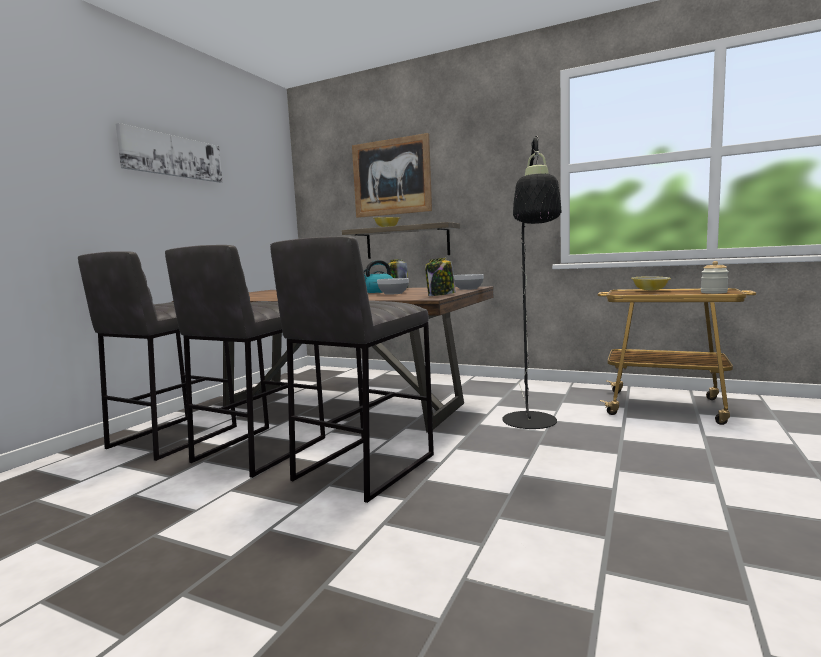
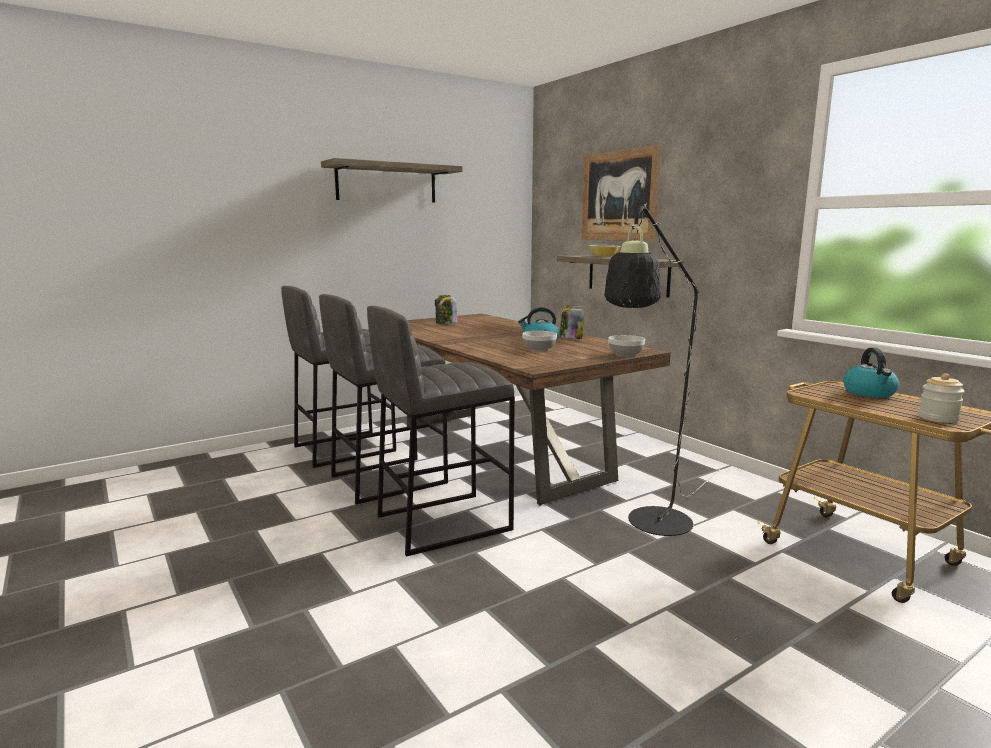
camera: 30 degrees right, 5 degrees up
picture [115,123,223,183] -> shelf [321,158,463,203]
jar [425,258,456,296] -> jar moved to [435,295,457,324]
bowl [631,276,671,290] -> kettle [843,347,899,398]

